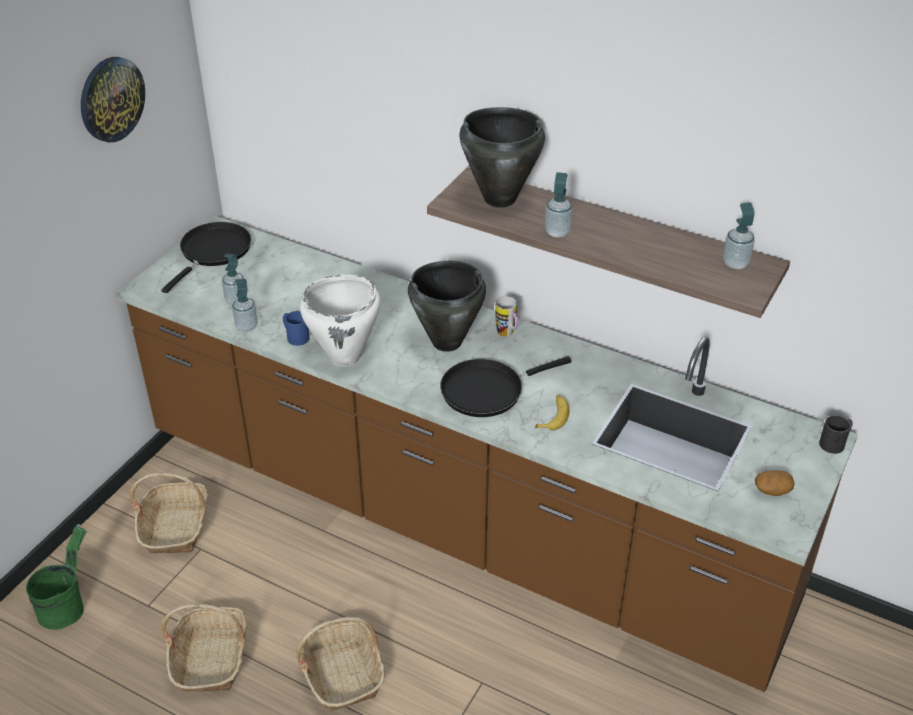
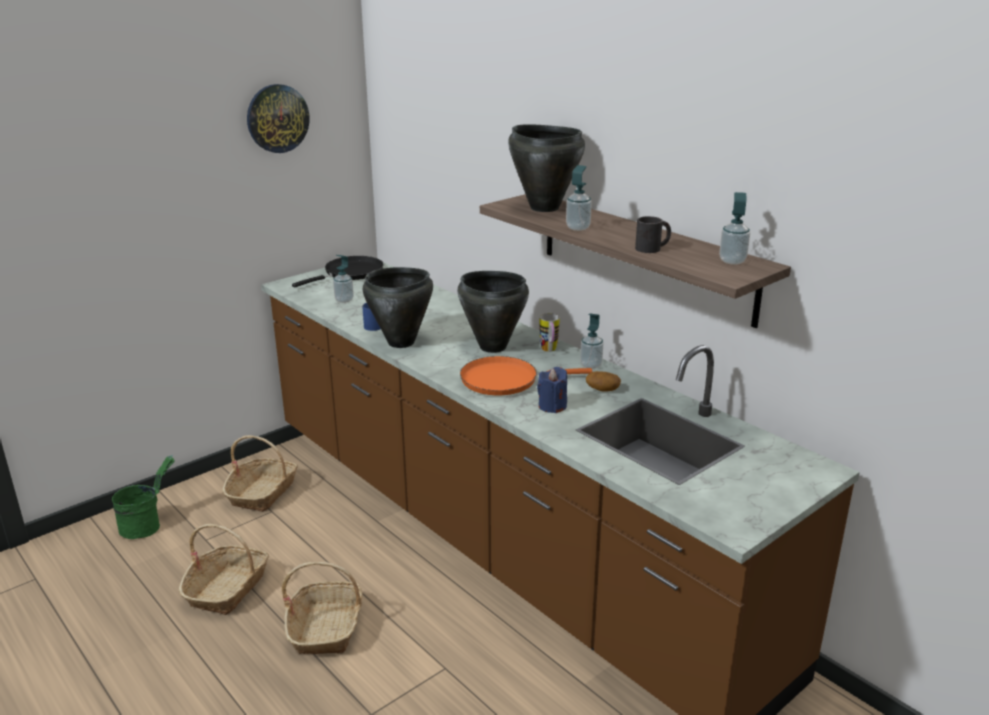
camera: 20 degrees right, 15 degrees down
soap dispenser [232,279,258,332] -> soap dispenser moved to [580,314,603,369]
white cooking pot [300,275,380,367] -> black cooking pot [363,267,433,348]
black frying pan [440,357,571,417] -> orange frying pan [460,356,593,395]
banana [535,395,569,430] -> blue candle [537,367,567,413]
potato [755,470,794,496] -> potato moved to [586,371,621,392]
black mug [819,415,853,454] -> black mug moved to [635,216,671,253]

